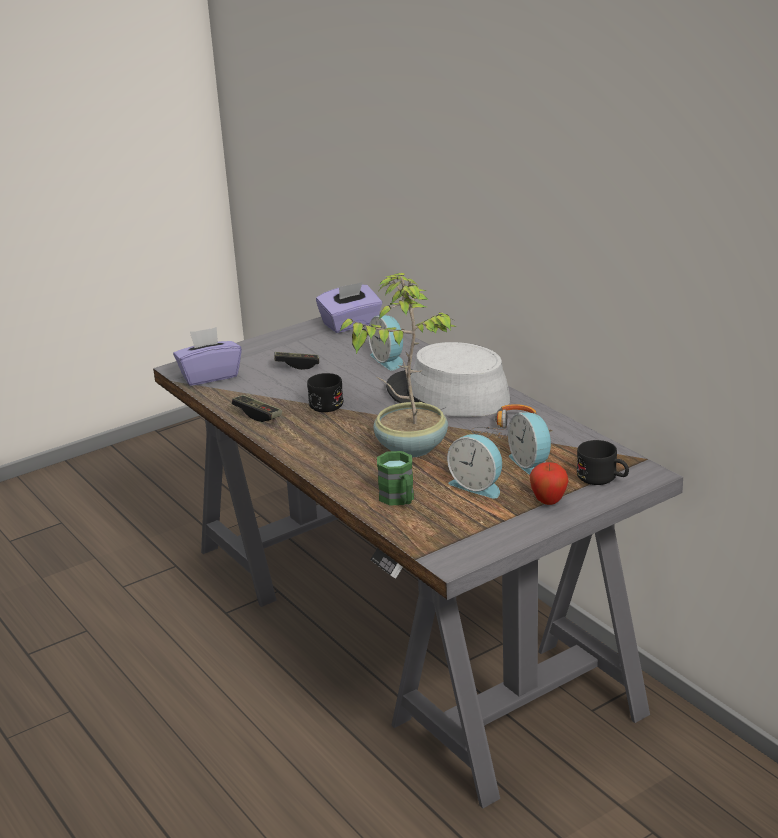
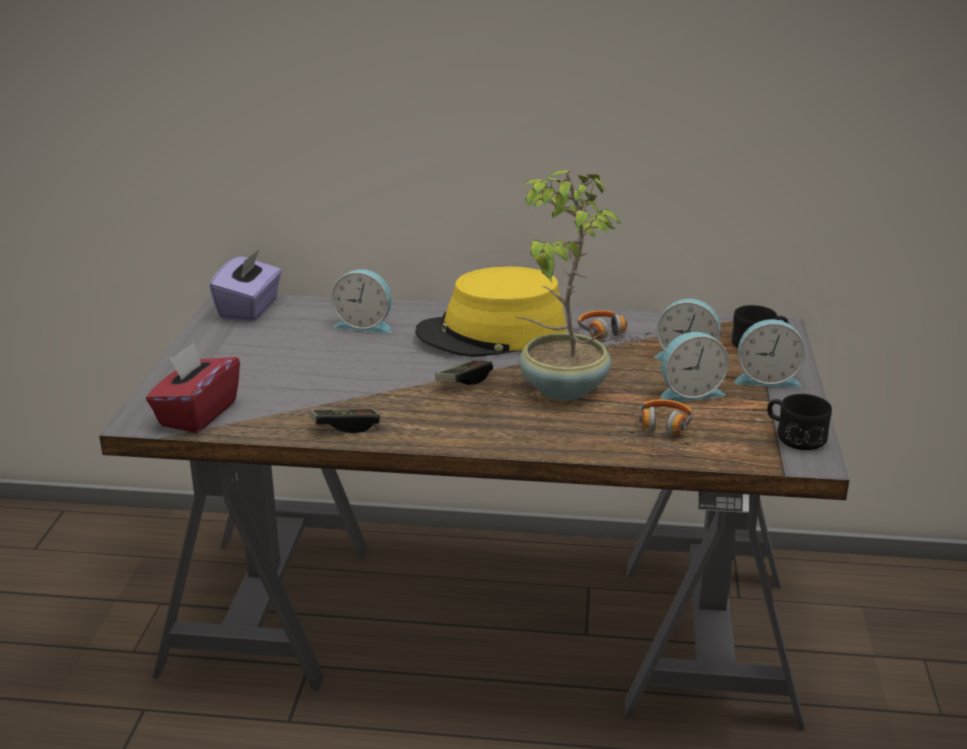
camera: 50 degrees left, 0 degrees up
purple tissue box [173,327,242,386] -> red tissue box [146,342,240,433]
game controller [274,352,319,370] -> game controller moved to [435,361,493,385]
black mug [307,373,343,412] -> black mug moved to [767,394,832,450]
green mug [377,451,414,506] -> headphones [611,399,695,449]
grey hat [386,342,510,417] -> yellow hat [415,266,566,357]
apple [530,462,568,505] -> alarm clock [734,319,806,387]

